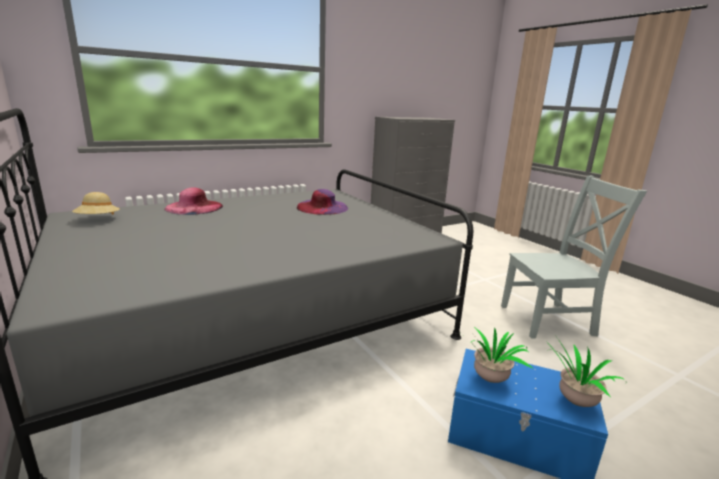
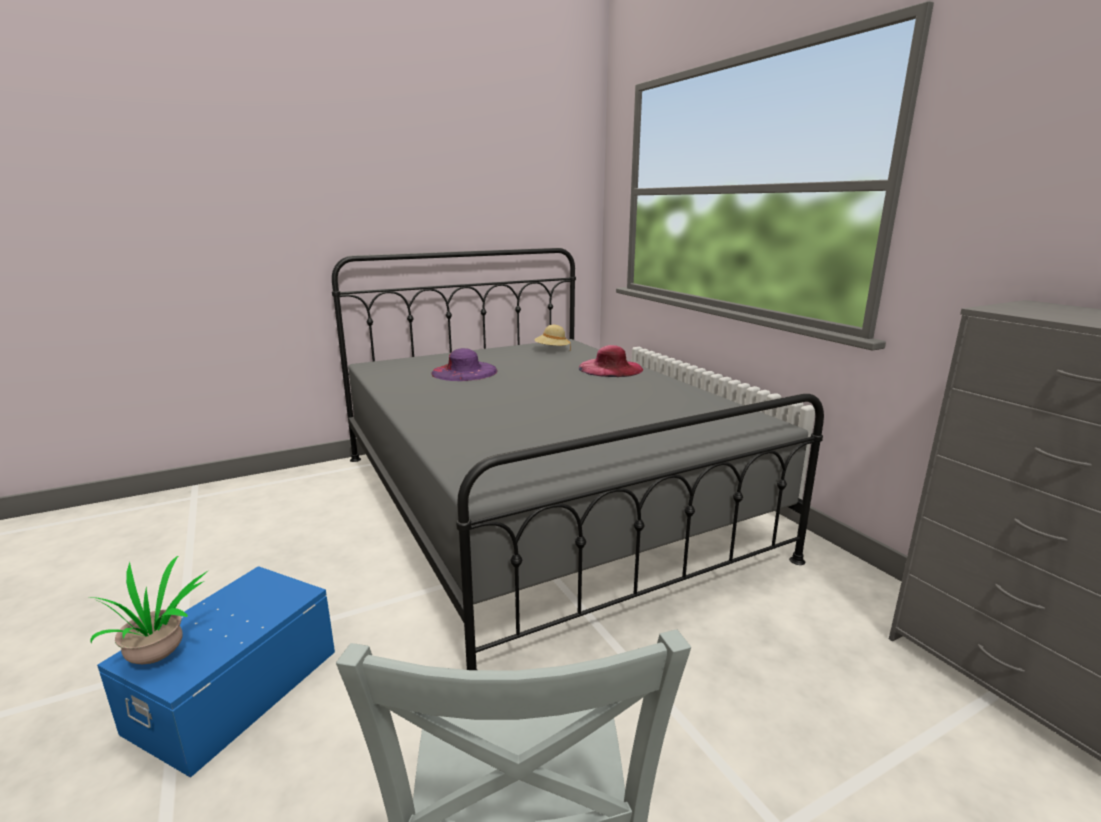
camera: 95 degrees right, 0 degrees up
purple hat [297,189,348,215] -> purple hat moved to [431,348,498,381]
potted plant [461,327,534,383] -> none

